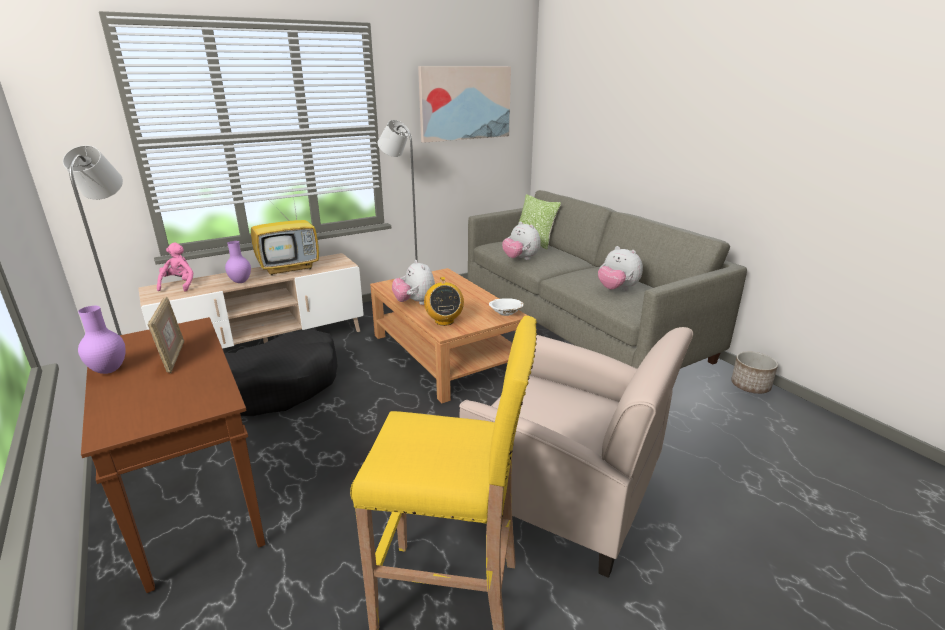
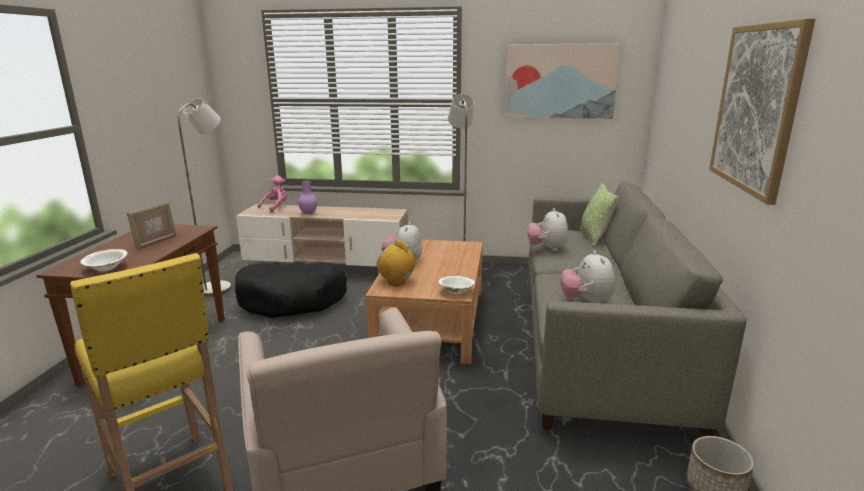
camera: 40 degrees right, 5 degrees down
purple vase [78,306,126,374] -> none
television [251,196,319,276] -> none
radio [424,277,464,326] -> radio turned 90 degrees clockwise [376,240,419,286]
none -> white bowl [80,249,127,271]
none -> picture [709,19,815,205]

